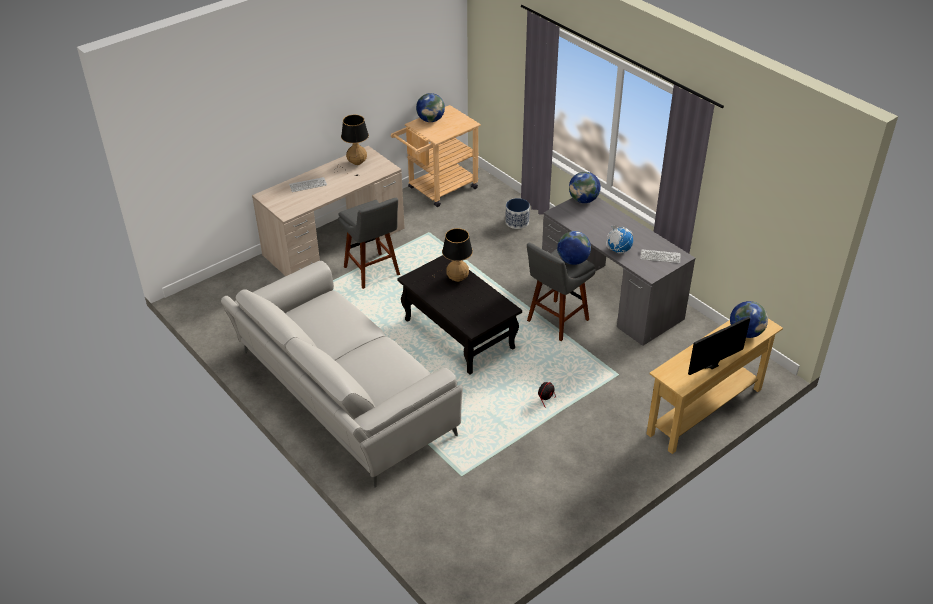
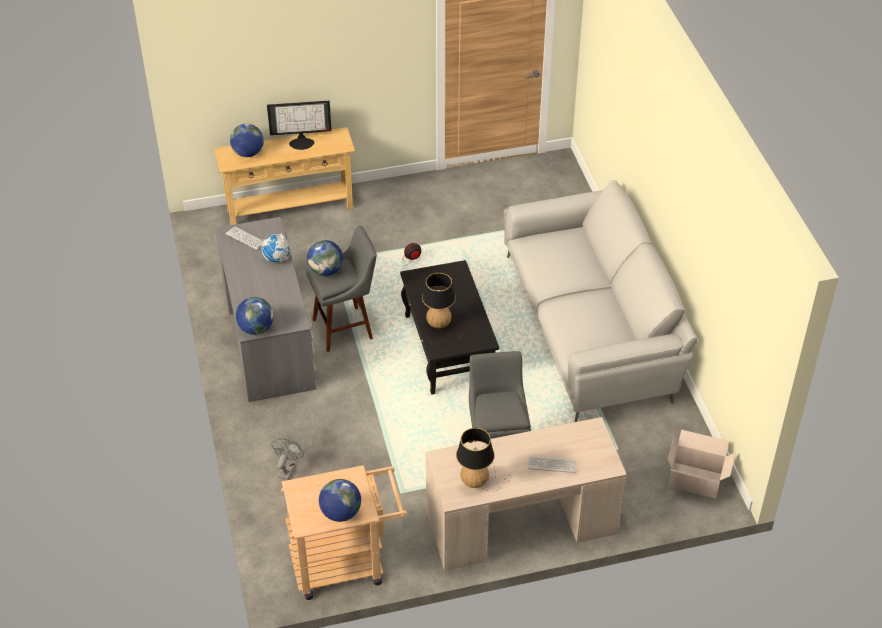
camera: 155 degrees left, 5 degrees up
planter [505,198,530,229] -> grey fan [271,438,304,480]
none -> cardboard box [667,430,736,498]

